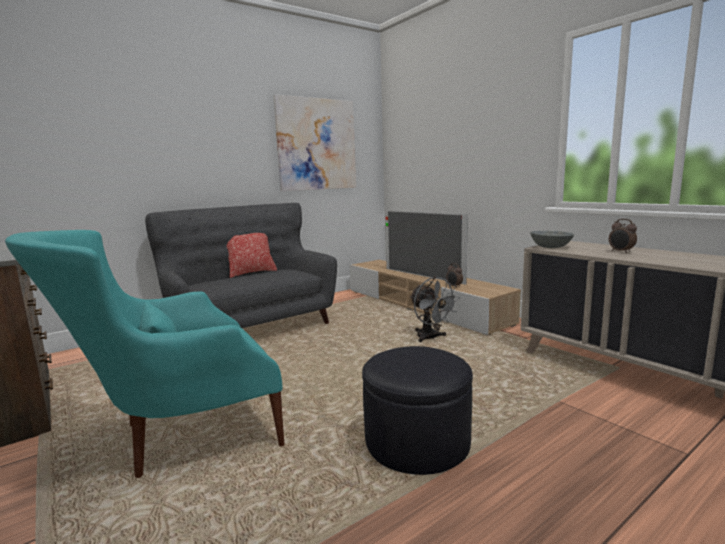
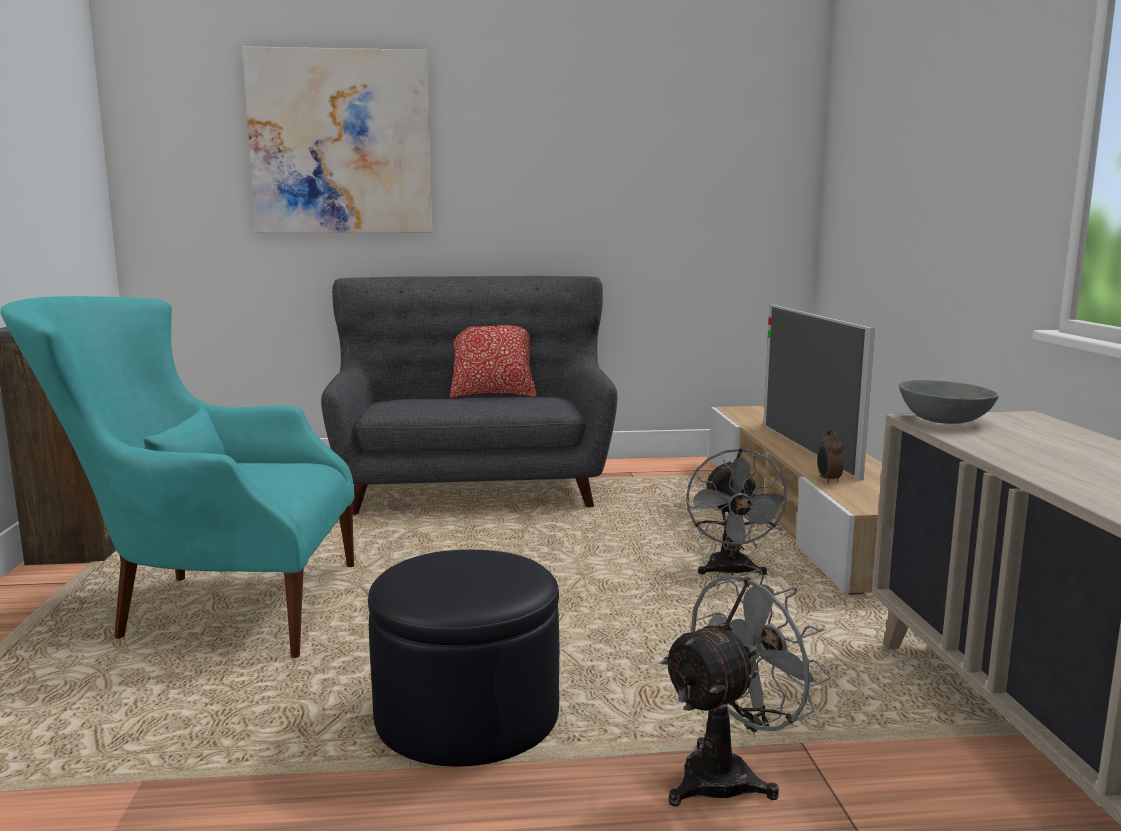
camera: 30 degrees right, 0 degrees up
picture [273,94,356,191] -> picture moved to [242,46,432,233]
alarm clock [609,219,637,253] -> none
none -> grey fan [661,569,831,807]

